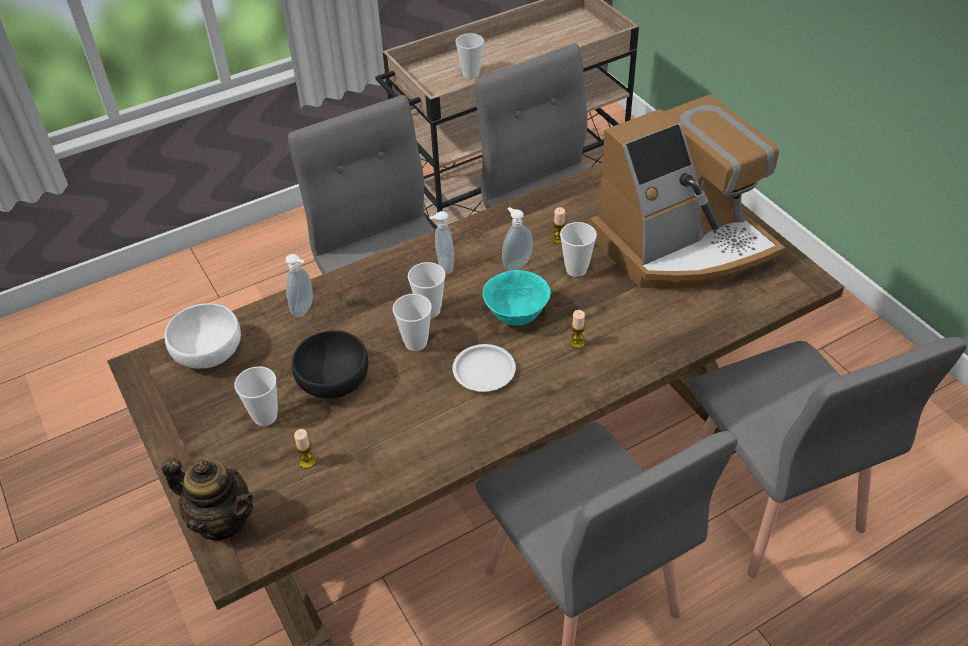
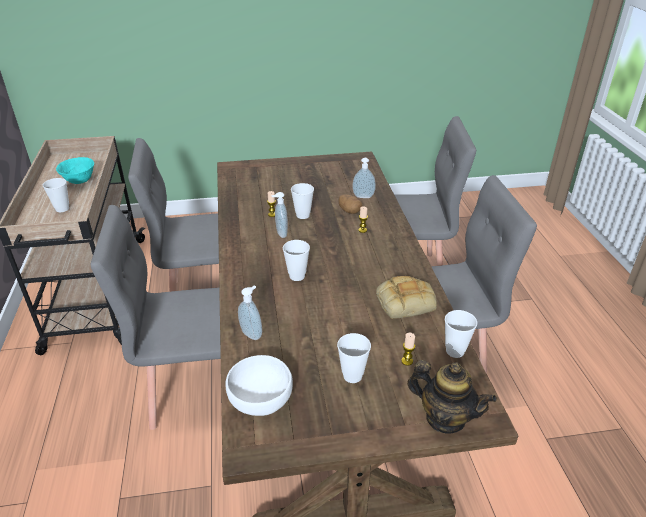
camera: 70 degrees left, 10 degrees down
teapot [162,457,254,540] -> teapot turned 75 degrees clockwise [407,360,497,434]
black bowl [292,330,368,399] -> none
cup [393,294,432,351] -> cup moved to [445,310,477,358]
soap dispenser [429,211,454,274] -> soap dispenser moved to [352,158,376,198]
white plate [453,344,516,392] -> none
turquoise bowl [483,270,551,326] -> turquoise bowl moved to [56,157,94,184]
coffee machine [590,95,785,289] -> none
none -> potato [339,194,363,214]
none -> bread [376,276,437,319]

